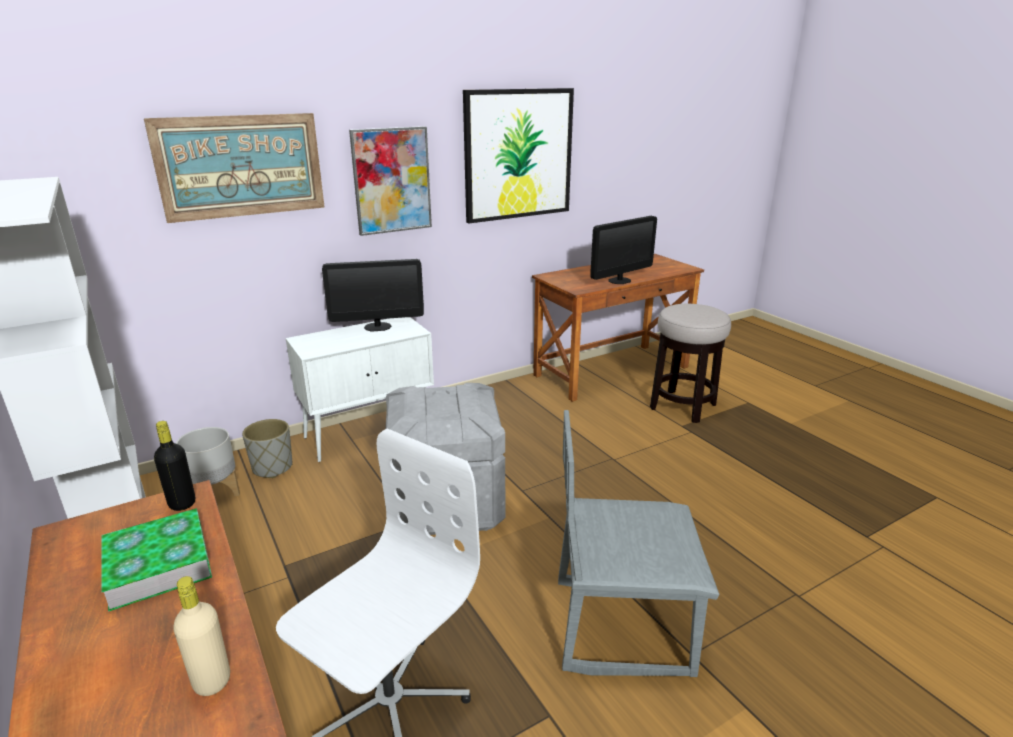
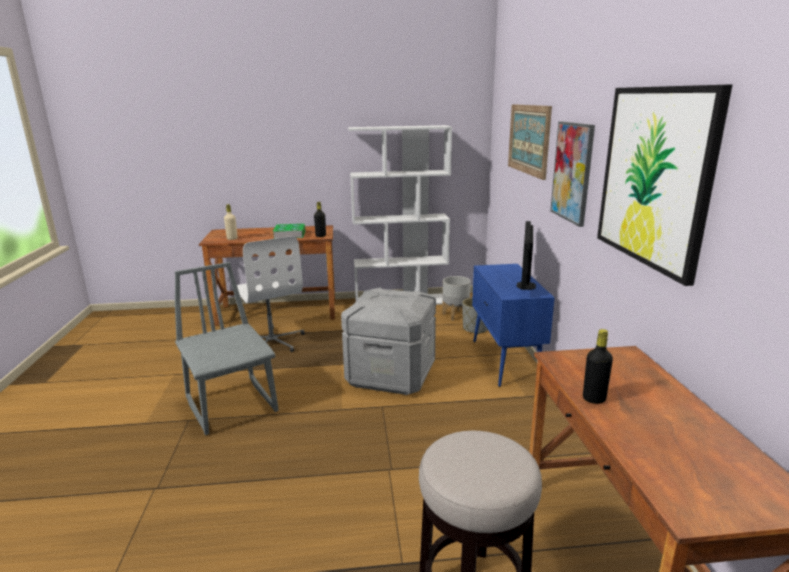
camera: 115 degrees right, 5 degrees down
white cabinet [286,317,434,462] -> blue cabinet [472,264,555,387]
grey chair [558,410,719,677] -> grey chair turned 60 degrees counterclockwise [175,262,279,435]
monitor [590,216,657,284] -> black bottle [583,329,613,404]

